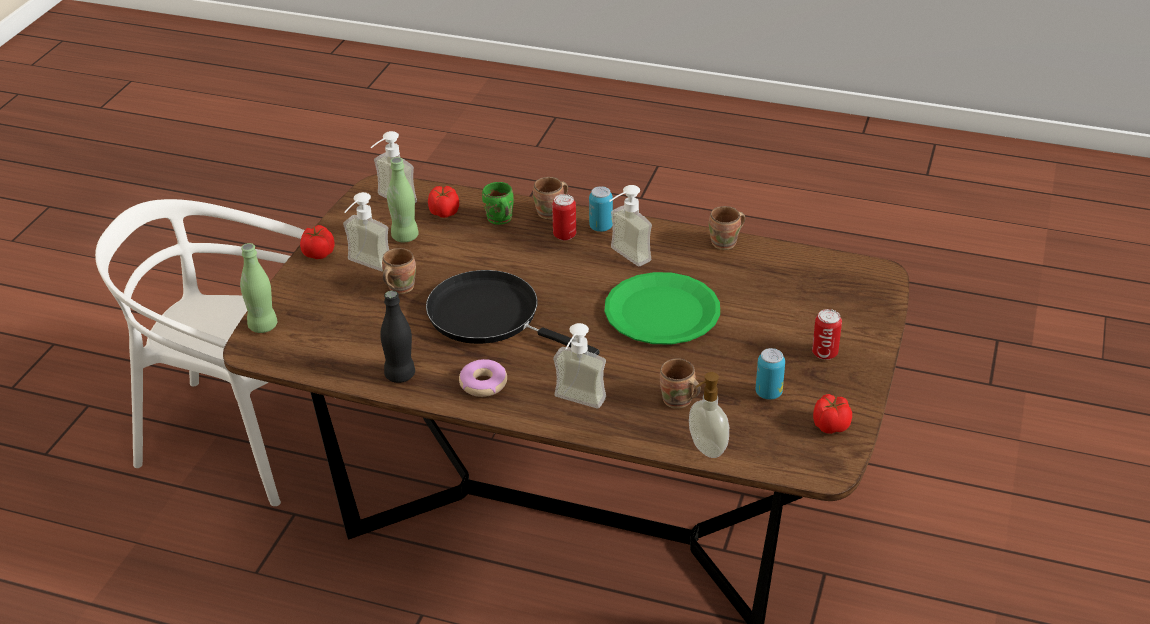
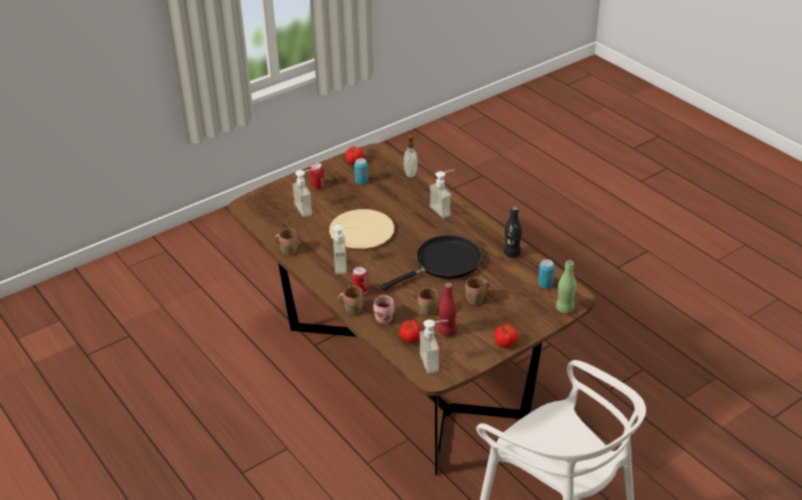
camera: 145 degrees left, 0 degrees up
soap dispenser [343,192,389,271] -> soap dispenser moved to [293,169,316,217]
green bottle [387,157,419,242] -> red bottle [438,283,457,336]
black frying pan [426,270,600,355] -> black frying pan turned 105 degrees counterclockwise [381,235,482,290]
donut [459,359,507,397] -> none
green mug [482,182,514,225] -> pink mug [373,295,394,324]
can [589,186,613,232] -> can moved to [538,259,555,288]
green plate [605,272,720,345] -> beige plate [329,209,394,249]
brown mug [660,358,701,409] -> brown mug moved to [418,287,439,316]

